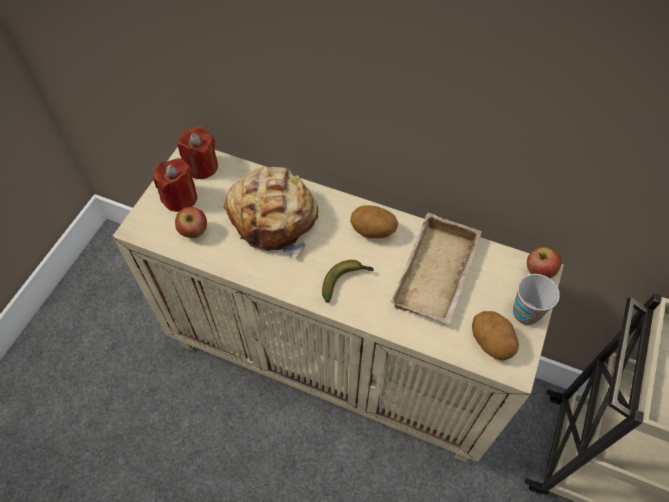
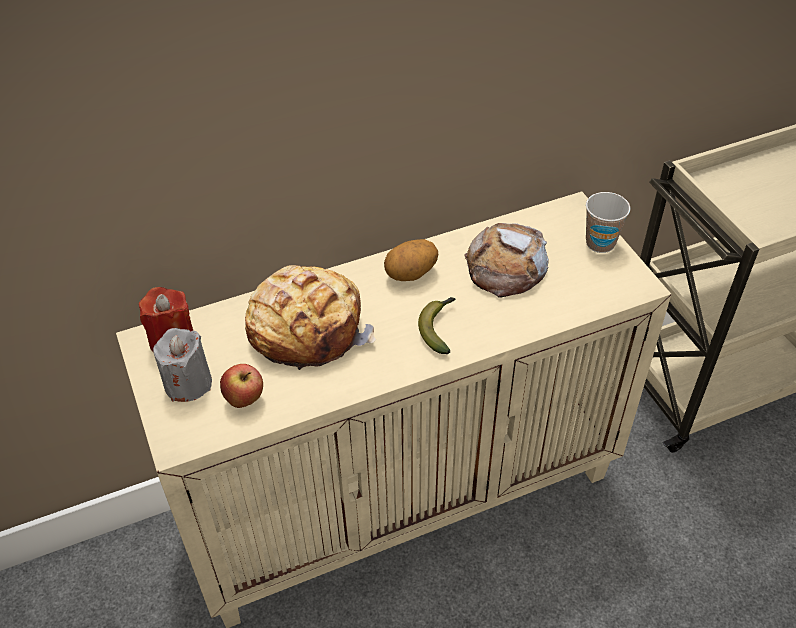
camera: 45 degrees left, 10 degrees down
red candle [153,158,197,212] -> grey candle [153,328,212,402]
beige tray [391,213,482,325] -> bread [464,223,549,297]
potato [472,311,519,361] -> none
apple [527,247,562,278] -> none

